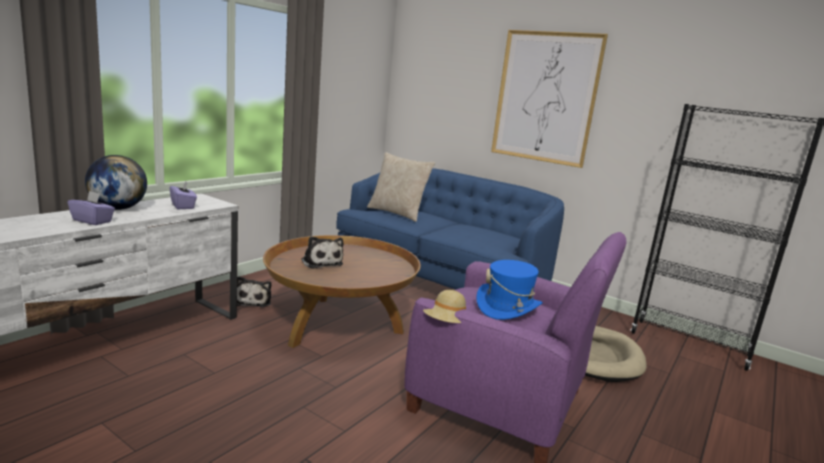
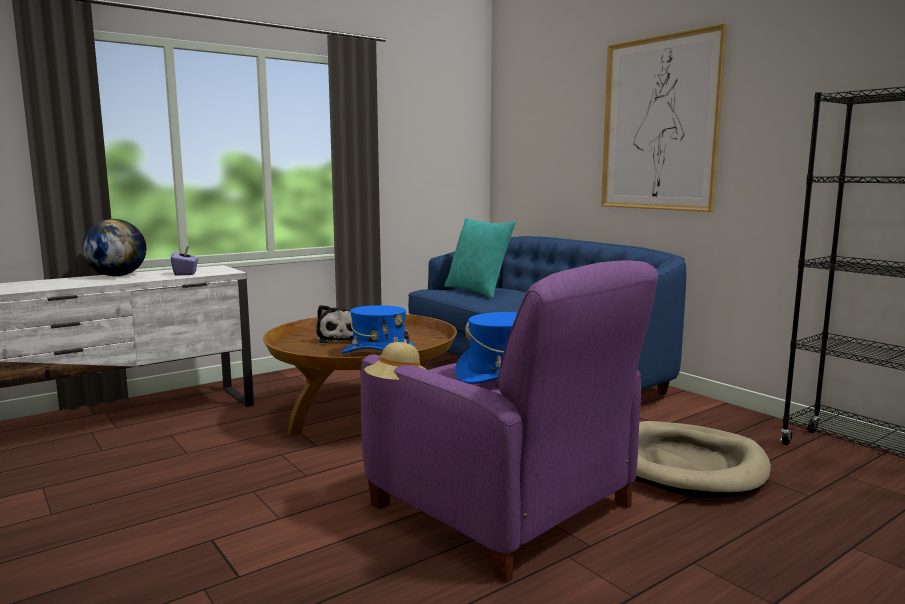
camera: 20 degrees right, 5 degrees down
purple tissue box [67,191,115,225] -> none
plush toy [237,276,271,307] -> none
beige pillow [367,152,435,222] -> turquoise pillow [444,217,516,298]
none -> blue hat [341,305,415,353]

